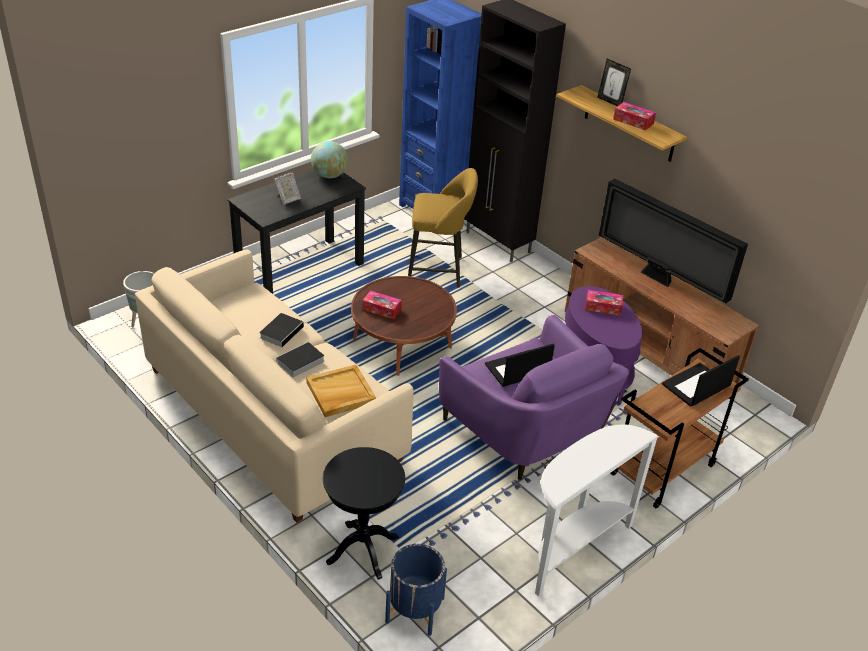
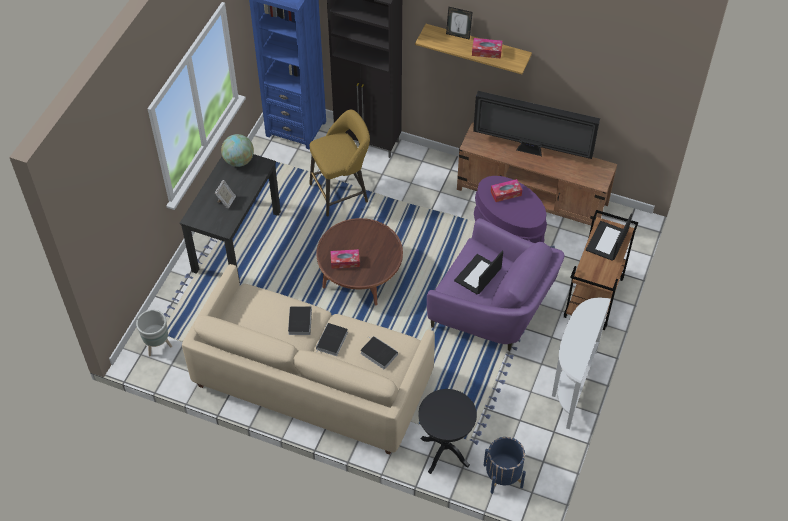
camera: 25 degrees left, 15 degrees up
beige tray [306,365,376,417] -> book [360,336,398,370]

